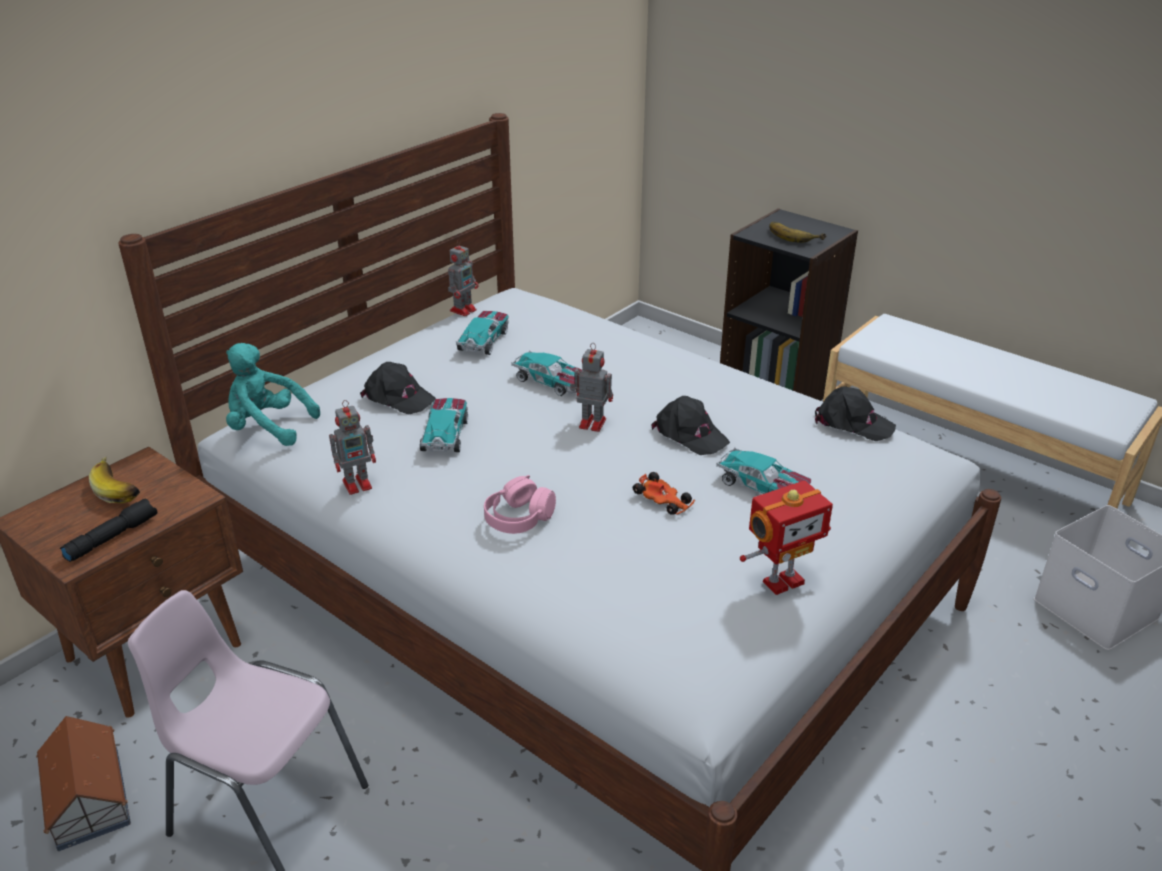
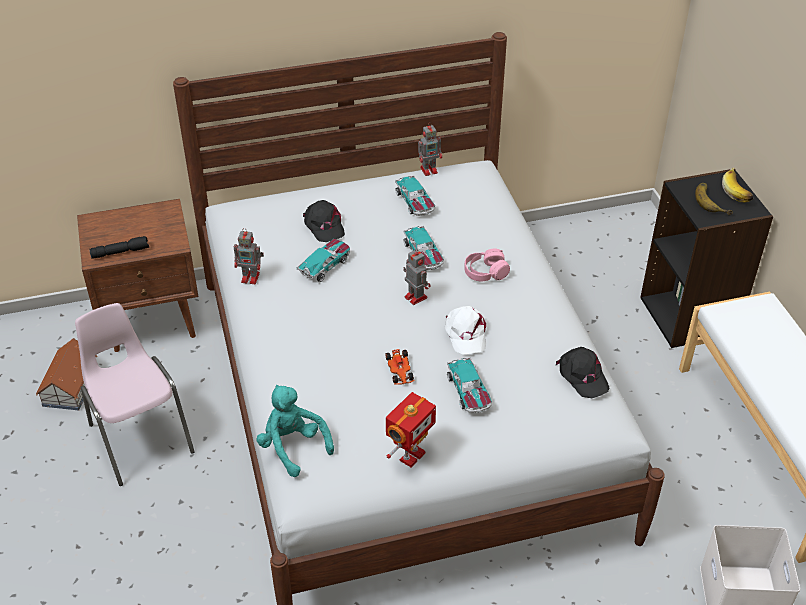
camera: 35 degrees right, 10 degrees up
banana [89,457,140,503] -> banana moved to [722,167,753,203]
turquoise plush toy [226,343,320,446] -> turquoise plush toy moved to [256,385,334,477]
toy car [456,311,509,355] -> toy car turned 105 degrees clockwise [395,175,435,216]
pink headphones [484,475,556,534] -> pink headphones moved to [464,249,510,281]
black cap [651,396,730,455] -> white cap [445,306,486,355]
toy robot [740,480,833,595] -> toy robot turned 60 degrees counterclockwise [386,392,436,468]

